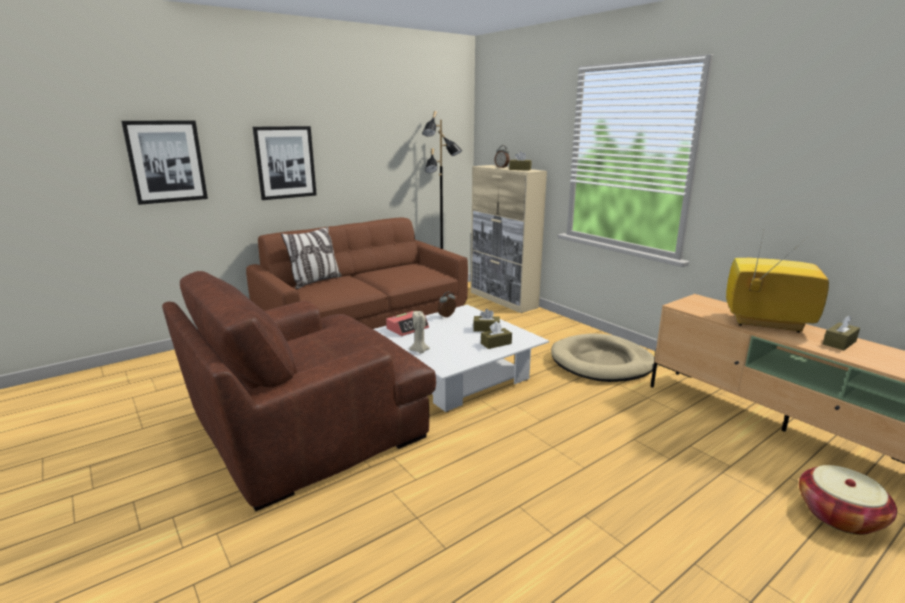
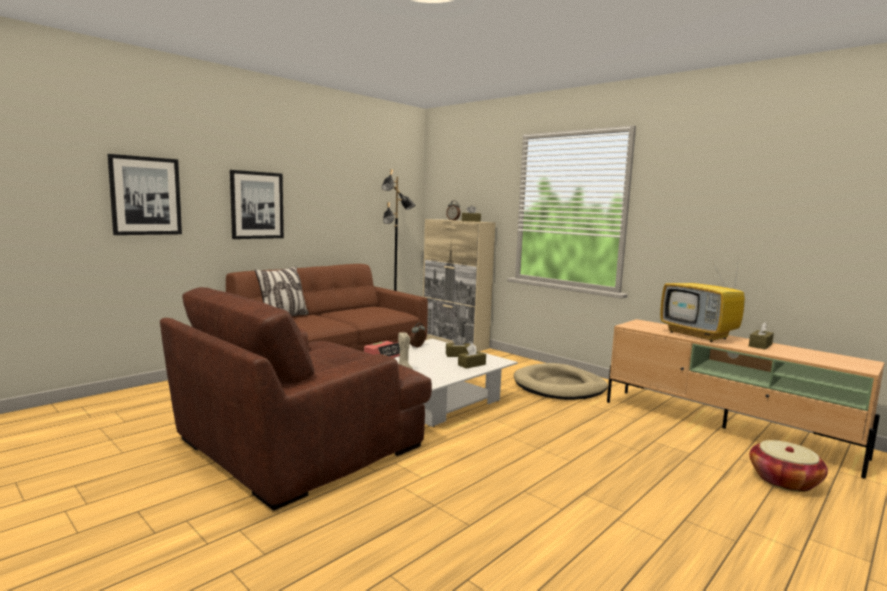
camera: 10 degrees left, 10 degrees down
television [726,231,829,333] -> television turned 135 degrees counterclockwise [660,257,745,342]

